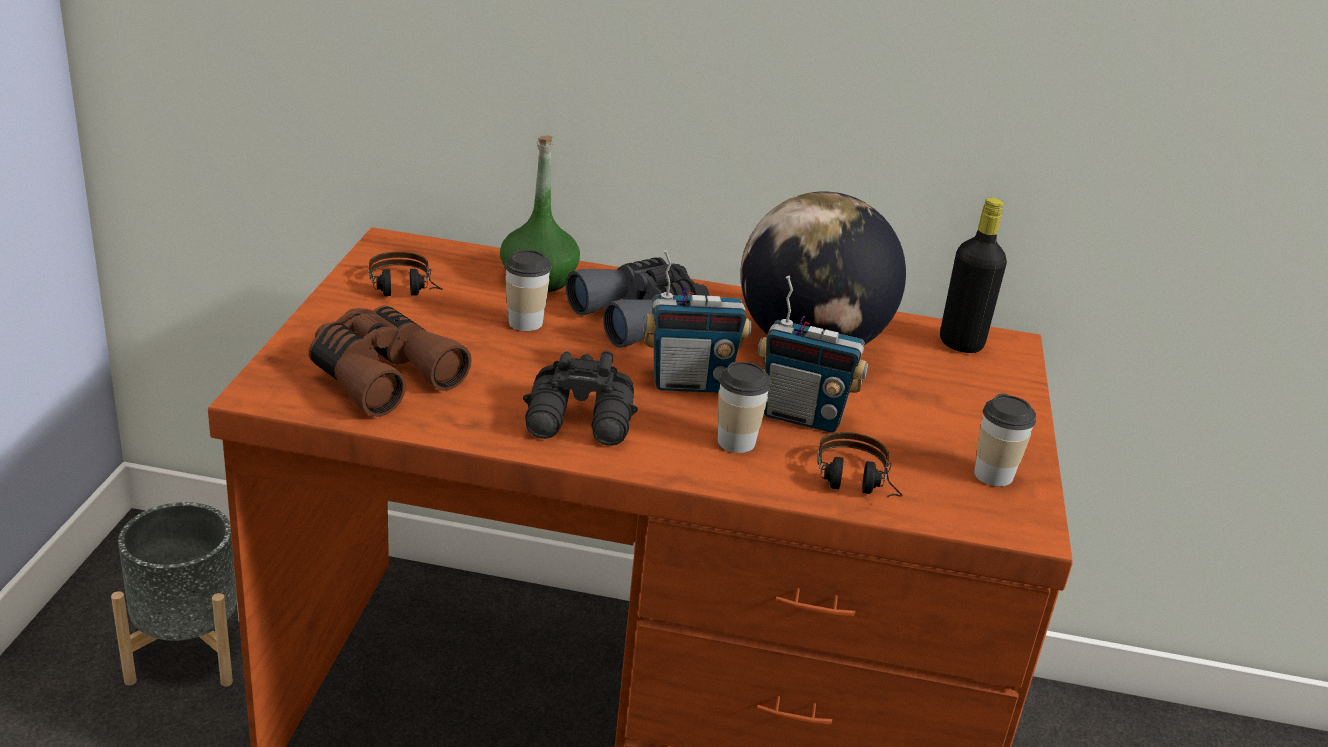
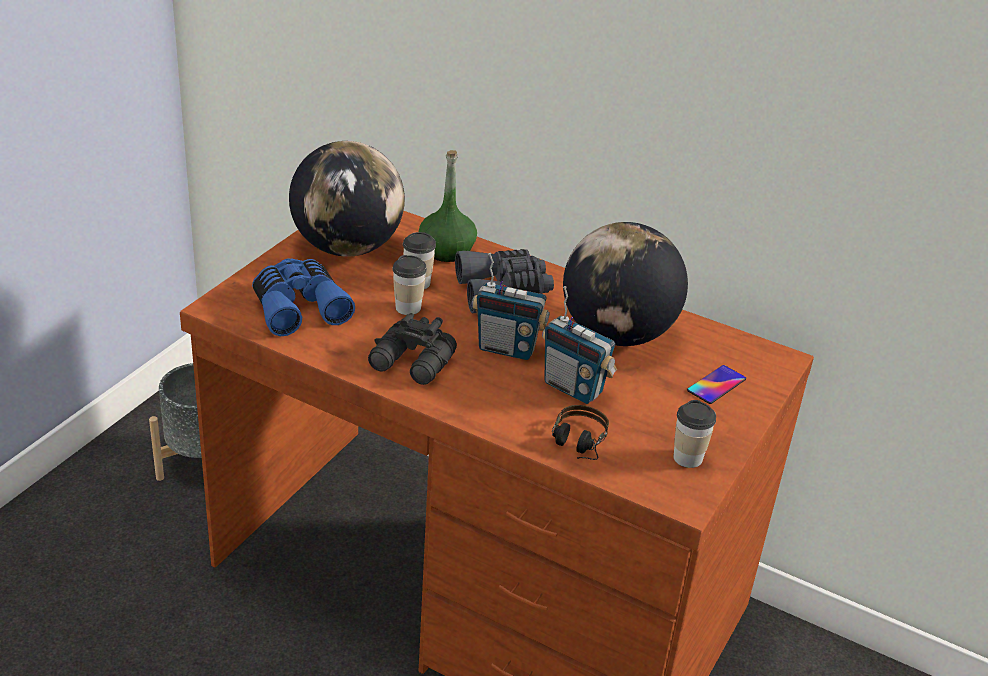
camera: 20 degrees right, 5 degrees up
brown binoculars [309,305,472,417] -> blue binoculars [252,258,355,336]
headphones [368,251,443,296] -> globe [289,141,405,257]
cup [718,362,771,453] -> cup moved to [392,255,427,315]
black bottle [940,198,1007,353] -> none
none -> phone [687,365,746,404]

